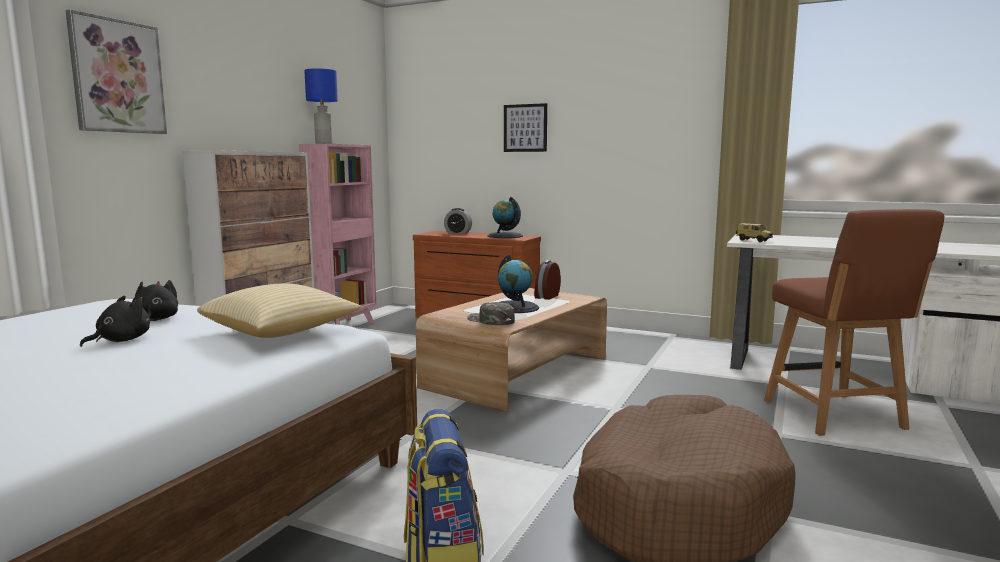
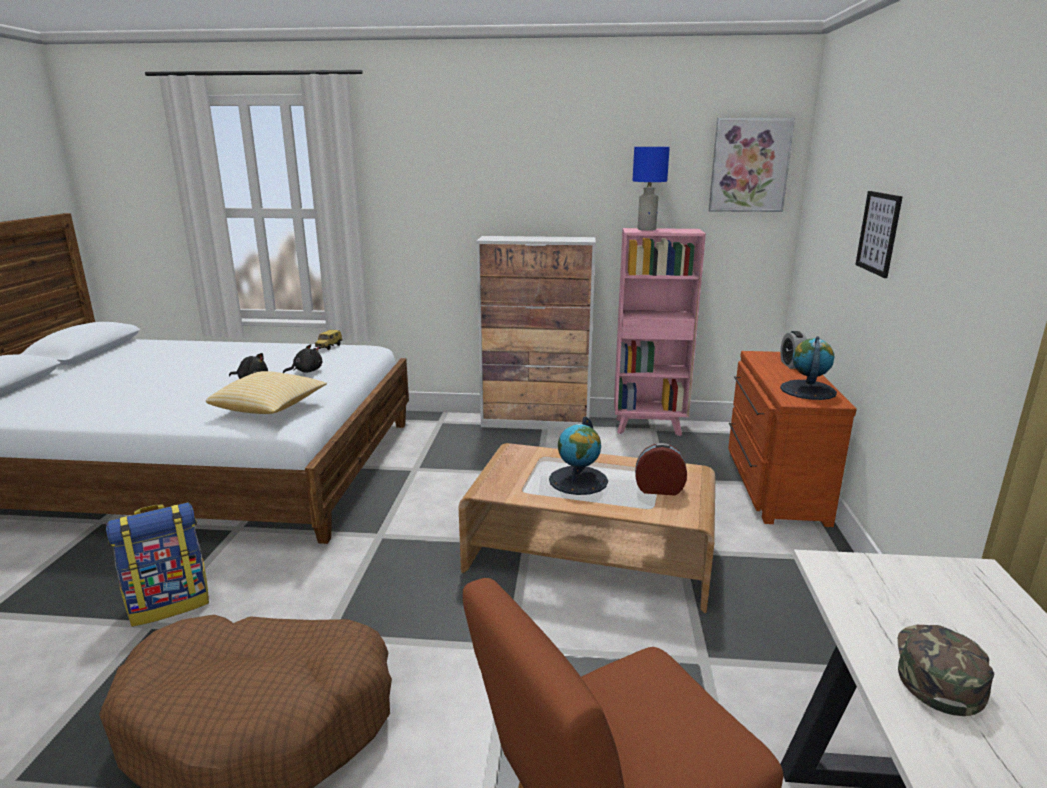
camera: 70 degrees right, 10 degrees up
picture [66,9,167,134] -> picture moved to [709,118,795,212]
green cap [467,302,515,325] -> green cap moved to [898,625,994,716]
toy car [736,223,773,242] -> toy car moved to [315,330,342,350]

